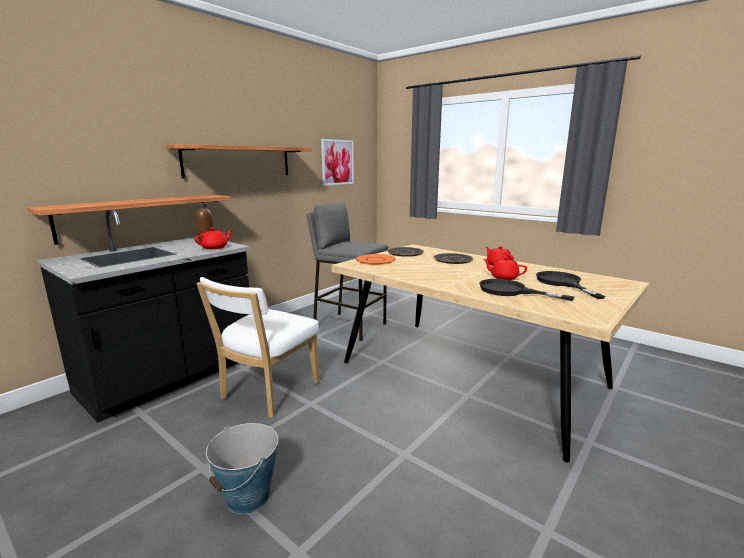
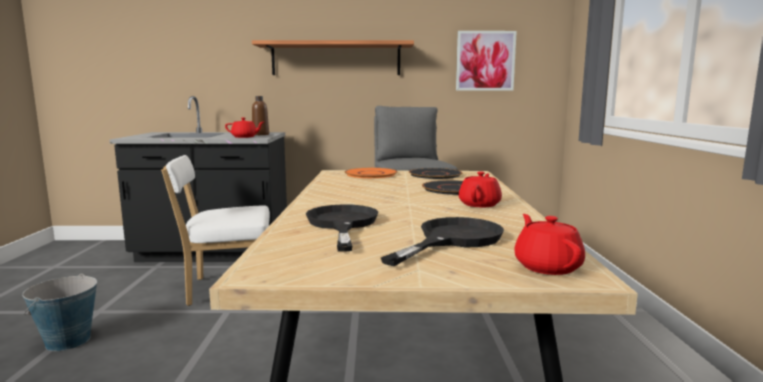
camera: 50 degrees right, 5 degrees down
shelf [27,195,231,245] -> none
red teapot [483,257,527,280] -> red teapot moved to [514,214,585,275]

